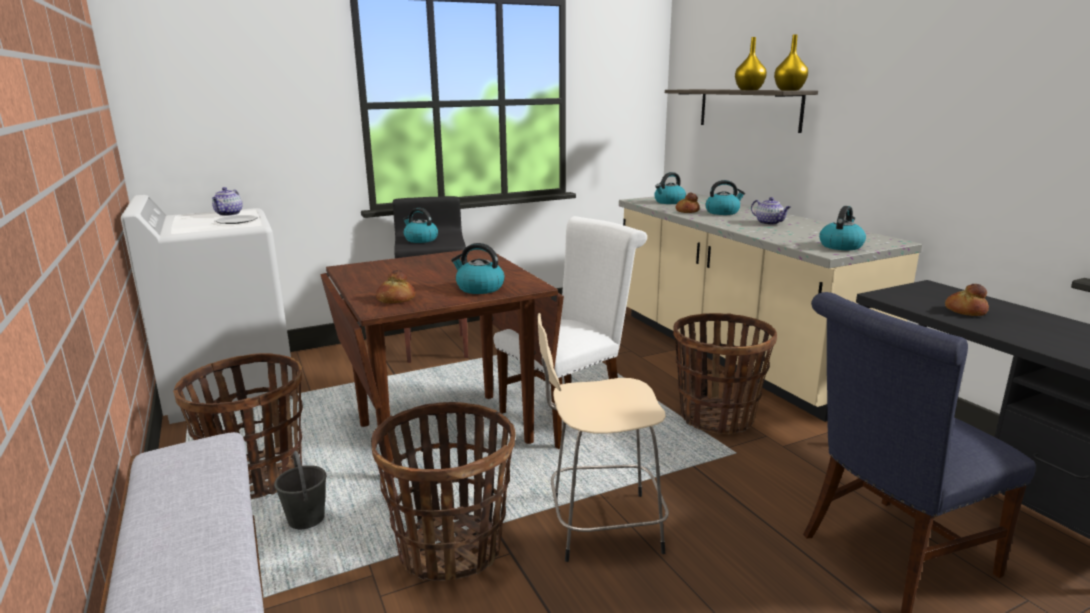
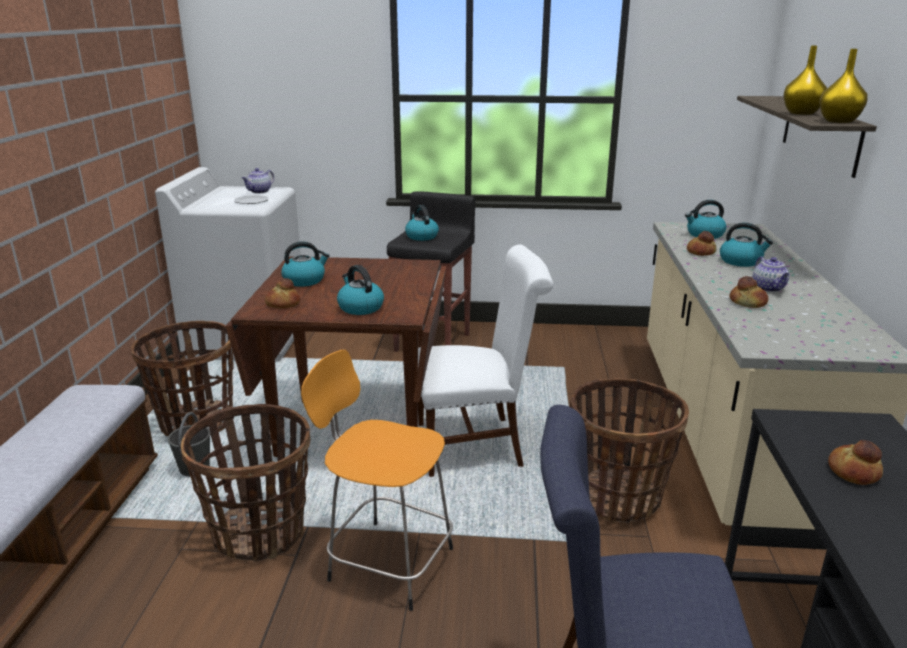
camera: 30 degrees right, 5 degrees up
beige stool [537,313,669,562] -> orange stool [301,350,453,611]
kettle [819,206,866,250] -> kettle moved to [281,241,330,287]
none -> bread [730,276,768,308]

